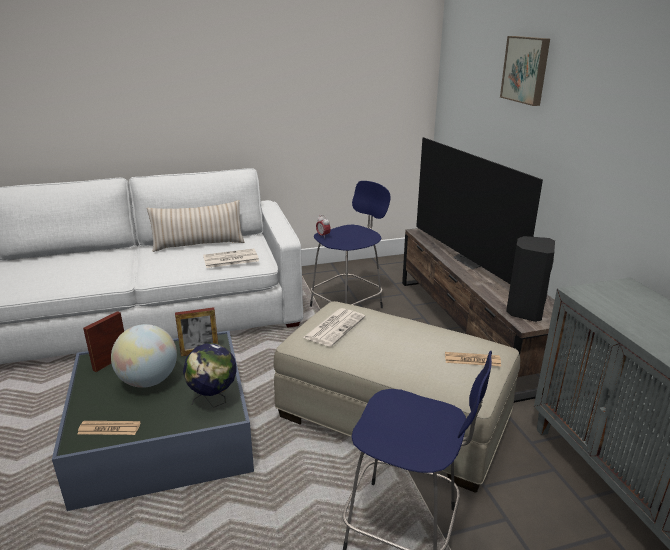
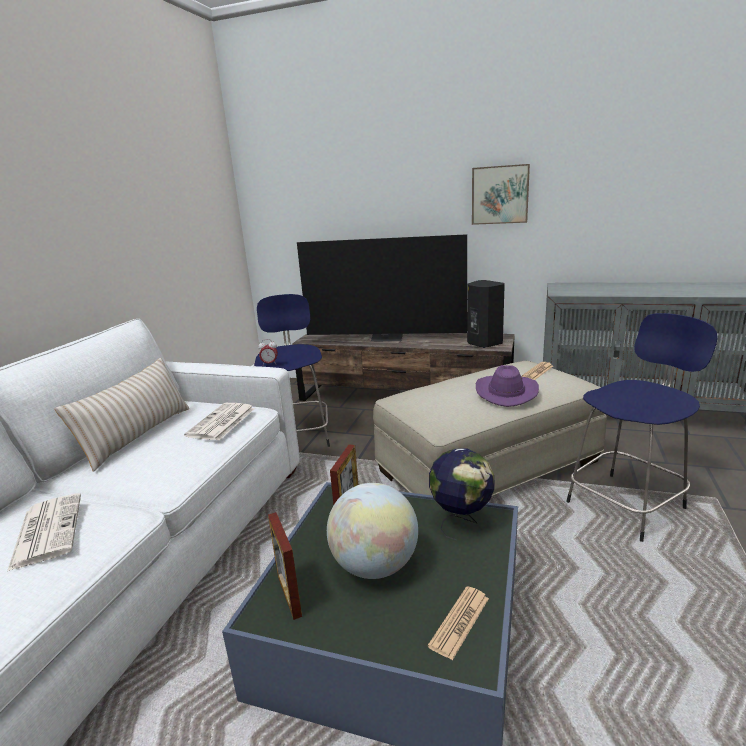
camera: 55 degrees left, 5 degrees down
newspaper [303,308,365,347] -> newspaper moved to [7,494,81,572]
picture [500,36,550,106] -> picture moved to [472,164,530,225]
none -> purple hat [476,365,539,407]

